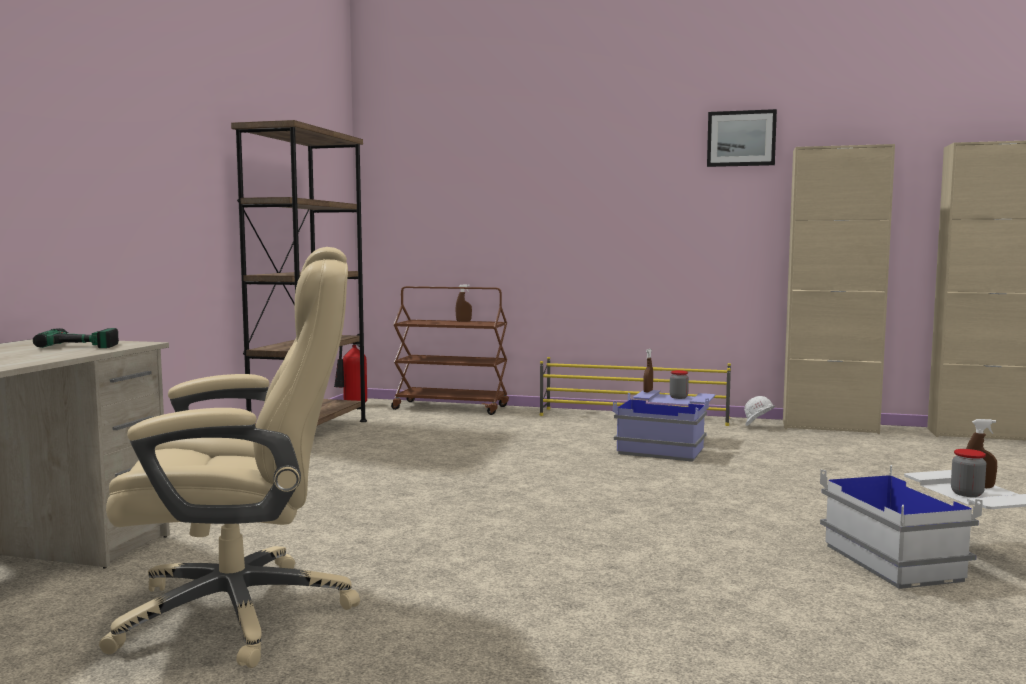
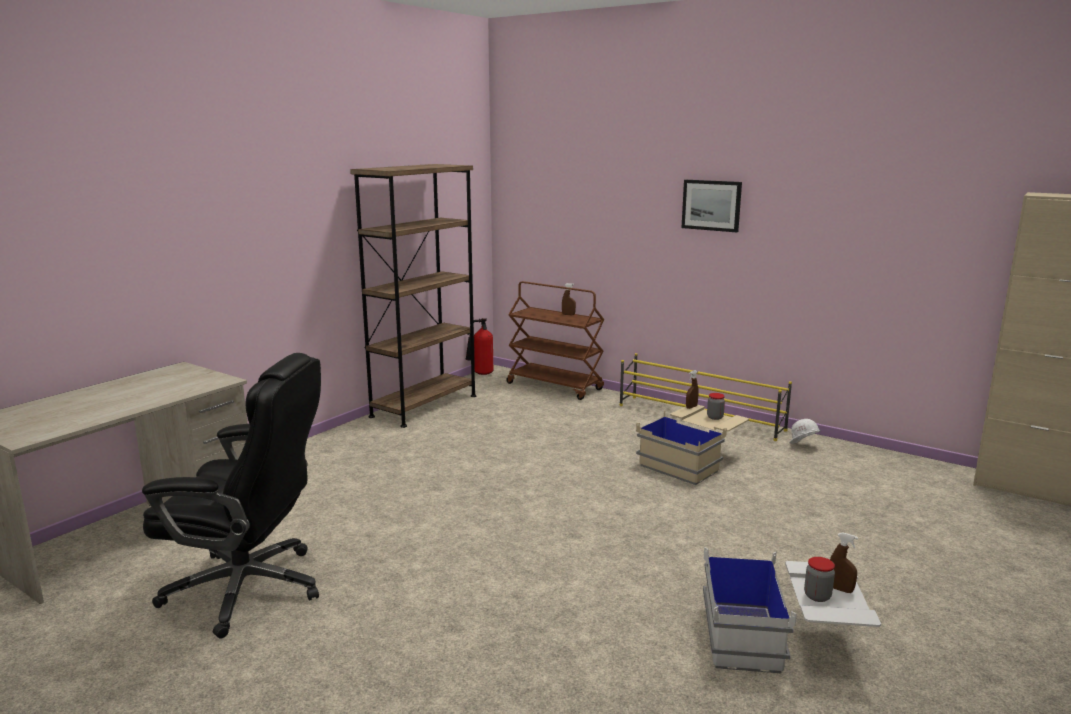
camera: 20 degrees right, 10 degrees up
power drill [33,328,119,348] -> none
beige office chair [99,247,360,668] -> black office chair [142,353,321,639]
blue storage box [613,390,715,462] -> beige storage box [636,404,749,485]
picture [707,109,777,167] -> picture moved to [681,180,742,233]
beige cabinet [783,144,895,434] -> none

